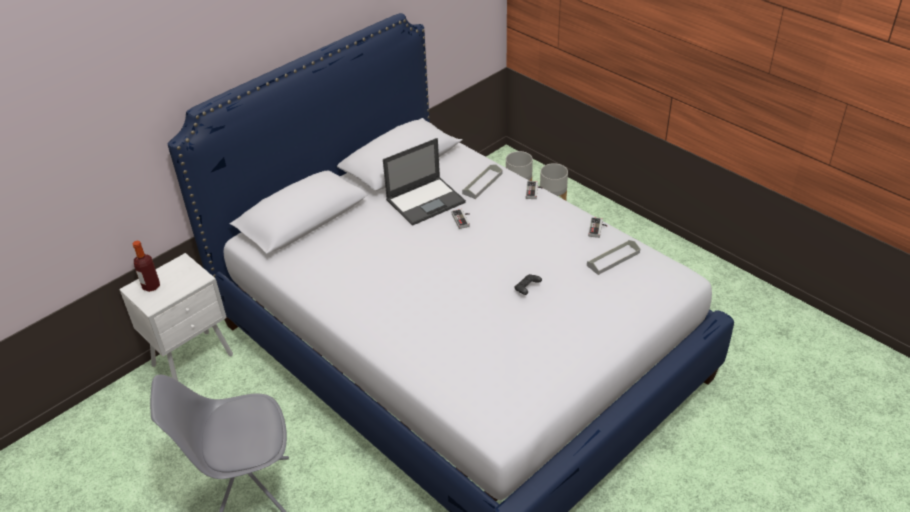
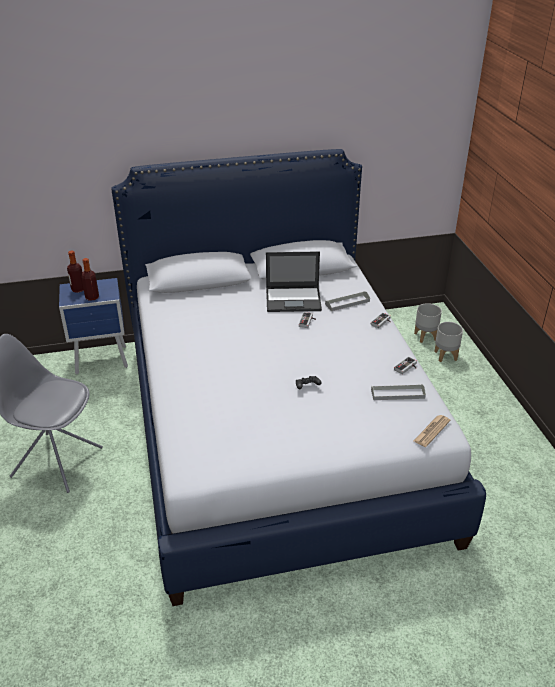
camera: 30 degrees right, 5 degrees down
white nightstand [119,253,233,381] -> blue nightstand [59,278,128,374]
none -> bottle [81,258,99,301]
none -> newspaper [414,415,450,447]

